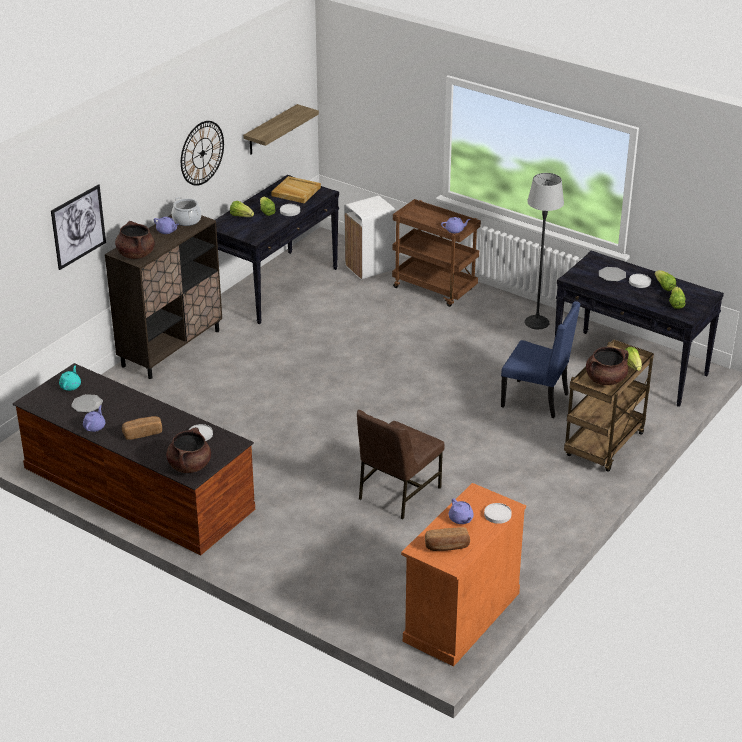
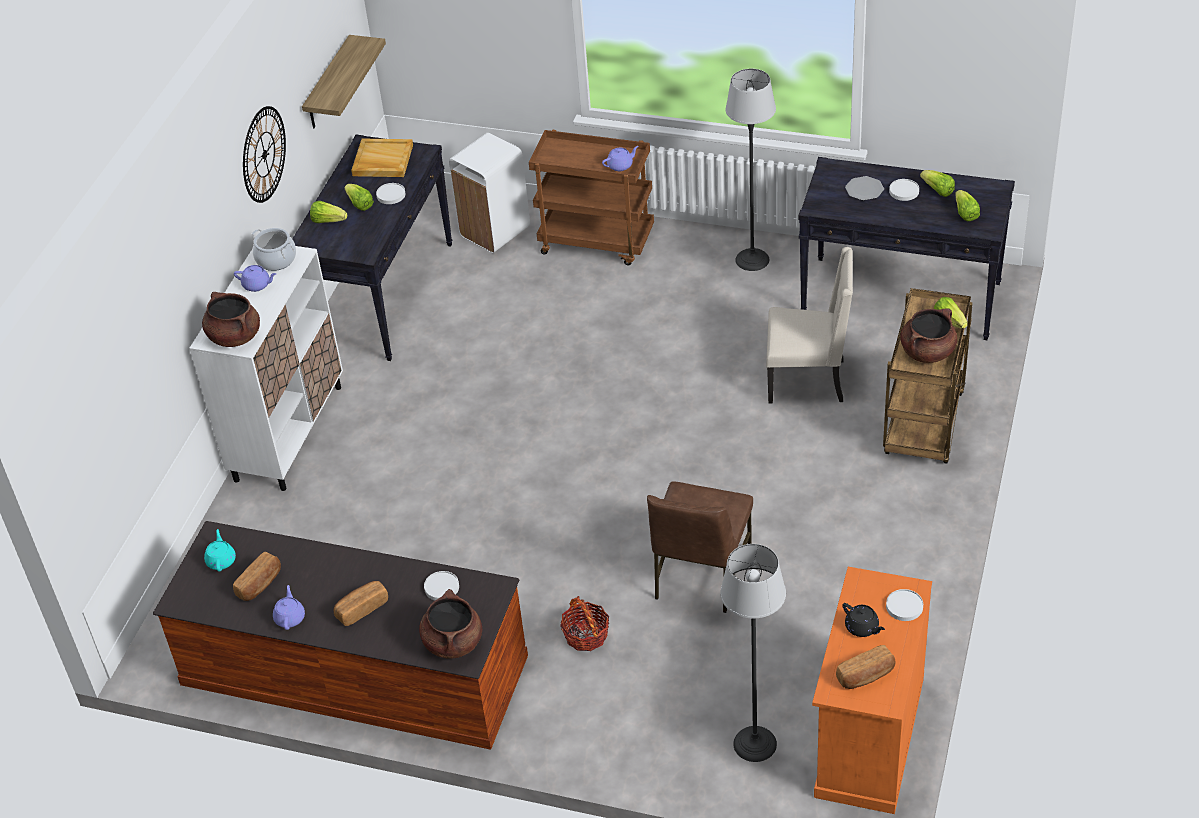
camera: 15 degrees left, 10 degrees up
picture [51,184,106,270] -> none
plate [71,394,103,413] -> bread [233,552,281,601]
brown cabinet [105,214,222,379] -> white cabinet [189,246,343,491]
purple teapot [449,498,474,524] -> black teapot [842,603,885,637]
blue chair [501,301,581,418] -> beige chair [766,247,853,404]
none -> basket [560,596,609,651]
none -> floor lamp [720,544,786,762]

